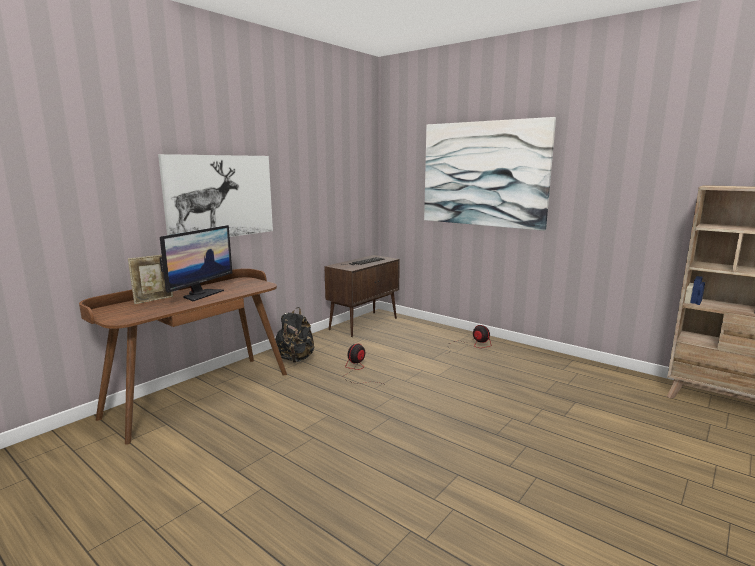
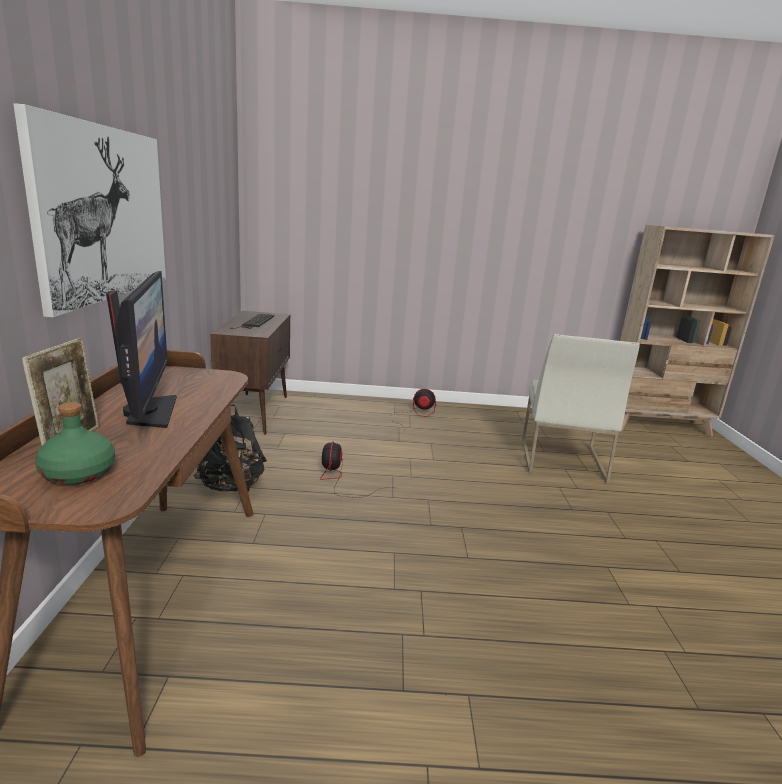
camera: 40 degrees left, 5 degrees up
picture [424,117,556,231] -> none
none -> green bottle [35,402,115,485]
none -> white chair [522,334,640,484]

